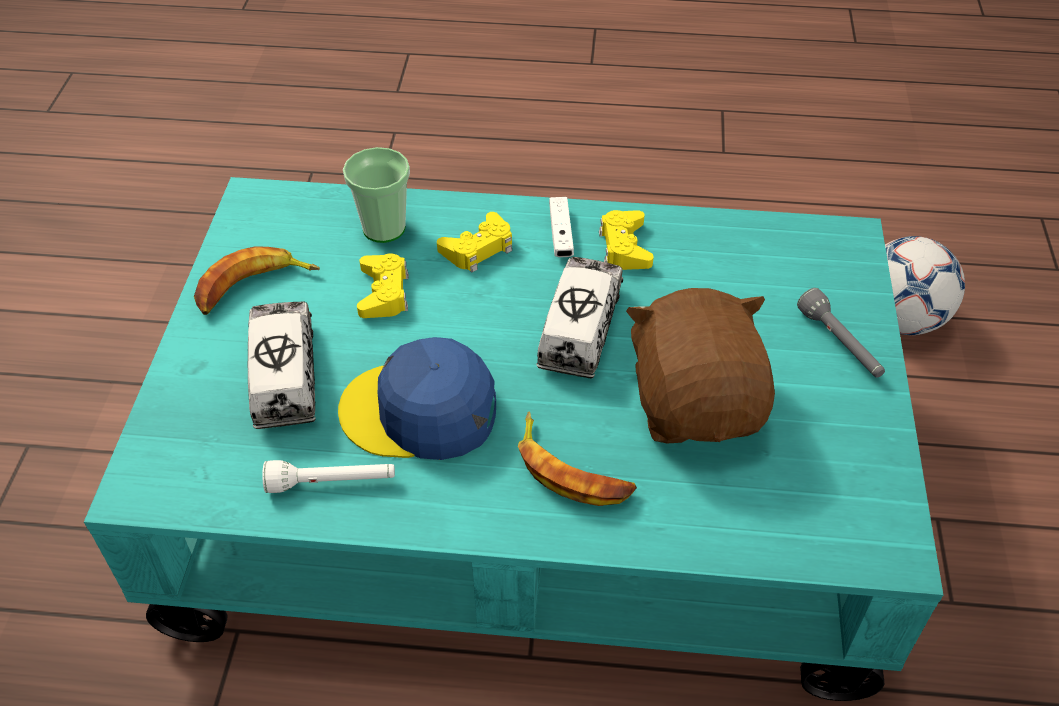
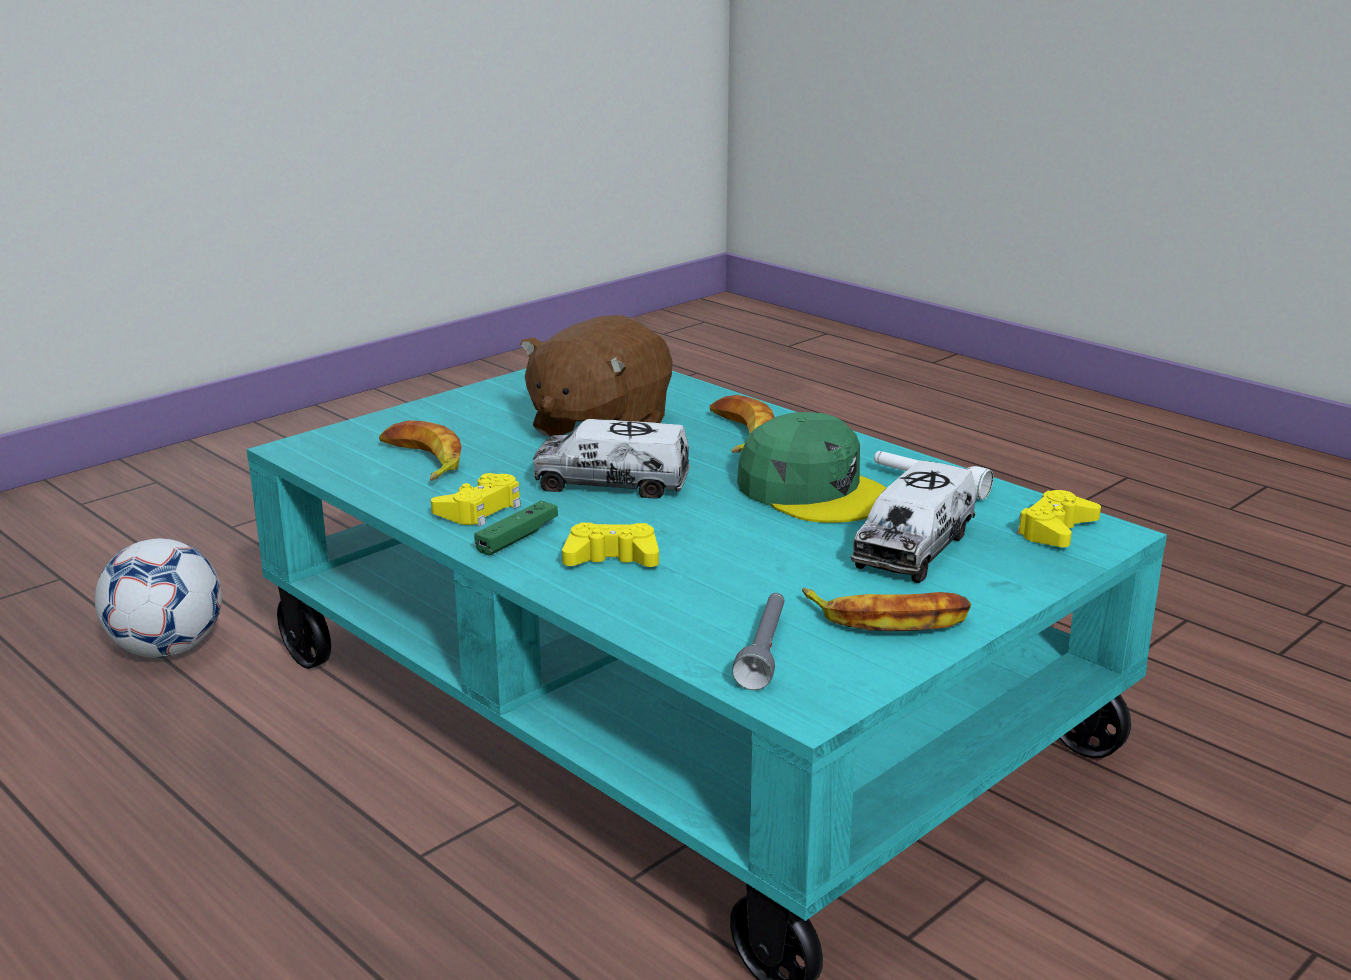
camera: 140 degrees left, 25 degrees down
blue cap [338,337,496,460] -> green cap [737,412,886,523]
cup [343,147,410,243] -> none
yellow game controller [357,253,409,318] -> yellow game controller moved to [1017,490,1101,547]
toy truck [536,256,623,378] -> toy truck turned 45 degrees clockwise [533,419,691,499]
white game controller [549,197,574,257] -> green game controller [474,501,558,555]
grey flashlight [797,288,885,378] -> grey flashlight moved to [732,593,784,690]
none -> banana [379,420,461,481]

